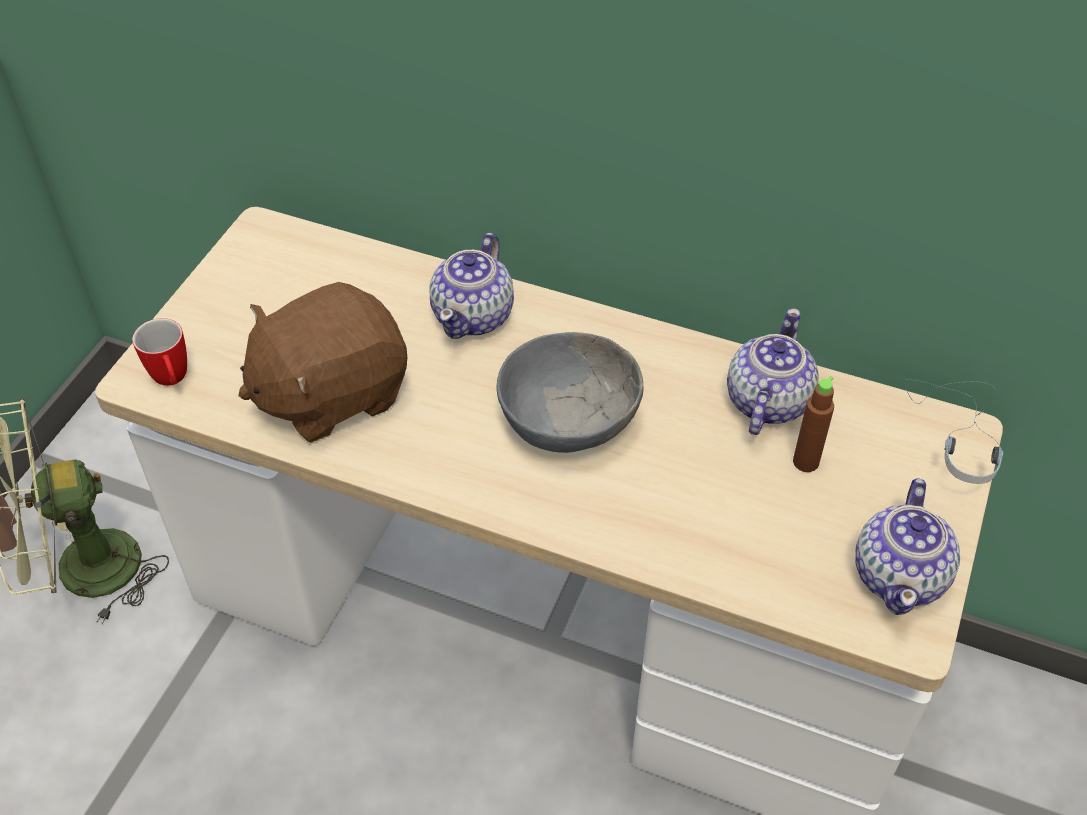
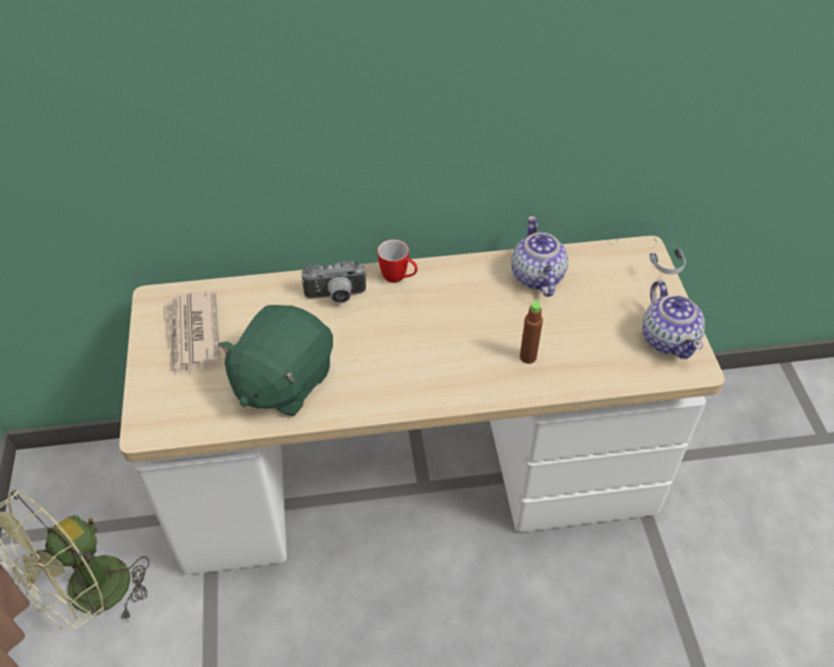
camera: 30 degrees left, 0 degrees up
mug [132,318,187,386] -> mug moved to [377,239,417,283]
brown plush toy [238,282,407,443] -> green plush toy [218,305,333,416]
teapot [430,232,514,339] -> camera [301,261,366,303]
grey bowl [496,332,644,453] -> none
brown bottle [793,376,834,472] -> brown bottle moved to [520,299,543,364]
none -> newspaper [166,291,220,375]

